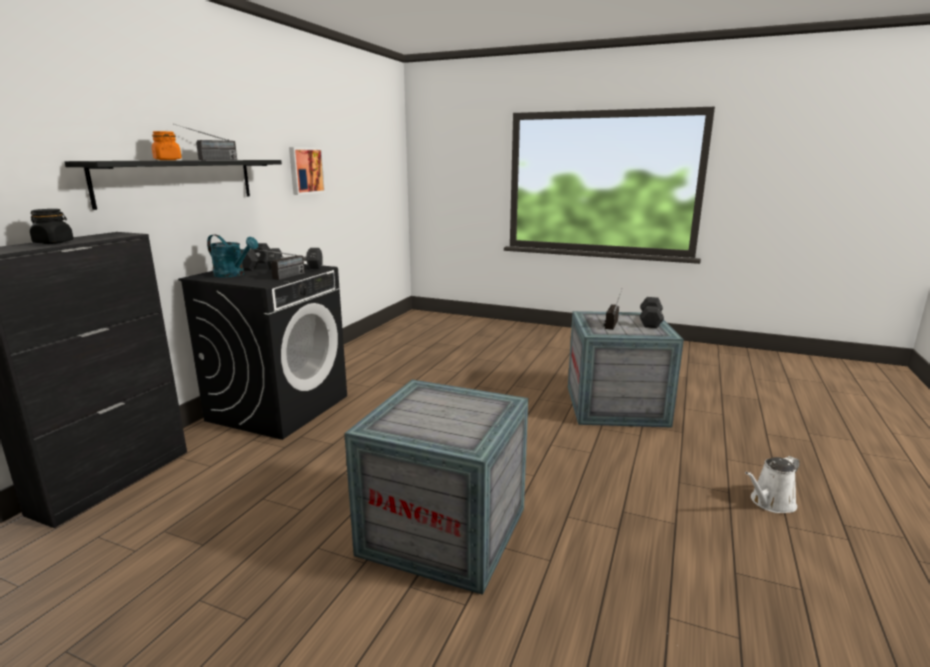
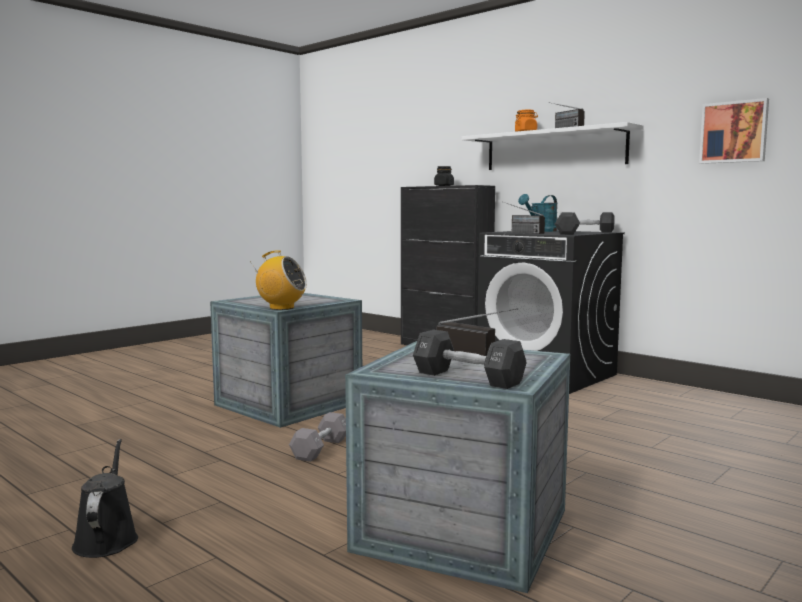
camera: 110 degrees right, 10 degrees down
black shelf [64,160,282,210] -> white shelf [462,122,644,170]
white watering can [745,456,800,513] -> black watering can [72,439,138,558]
none -> radio [250,250,307,310]
none -> grey dumbbell [289,412,346,462]

